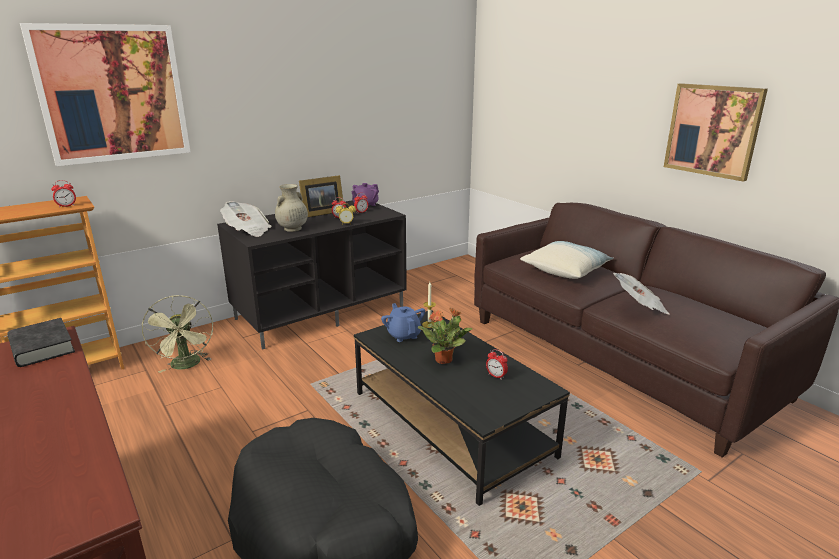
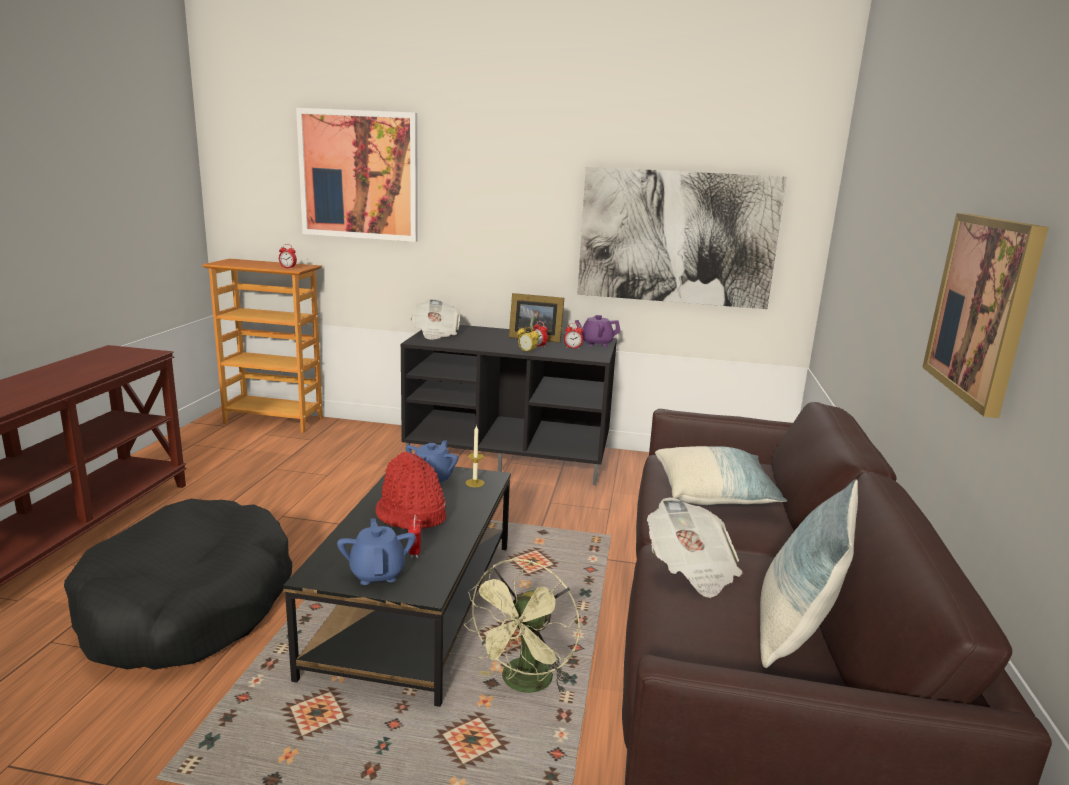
camera: 45 degrees right, 5 degrees down
black book [7,318,75,367] -> none
green fan [141,295,213,373] -> green fan moved to [464,559,580,694]
beige vase [275,184,308,232] -> none
potted plant [418,308,473,364] -> red hat [376,452,446,529]
none -> blue teapot [337,518,416,585]
none -> picture [578,167,787,309]
none -> pillow [760,479,858,668]

